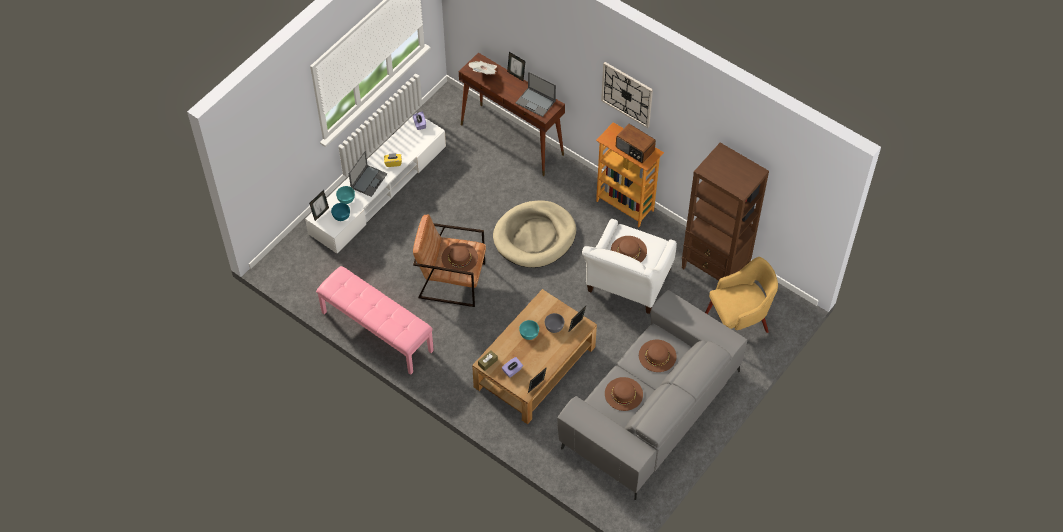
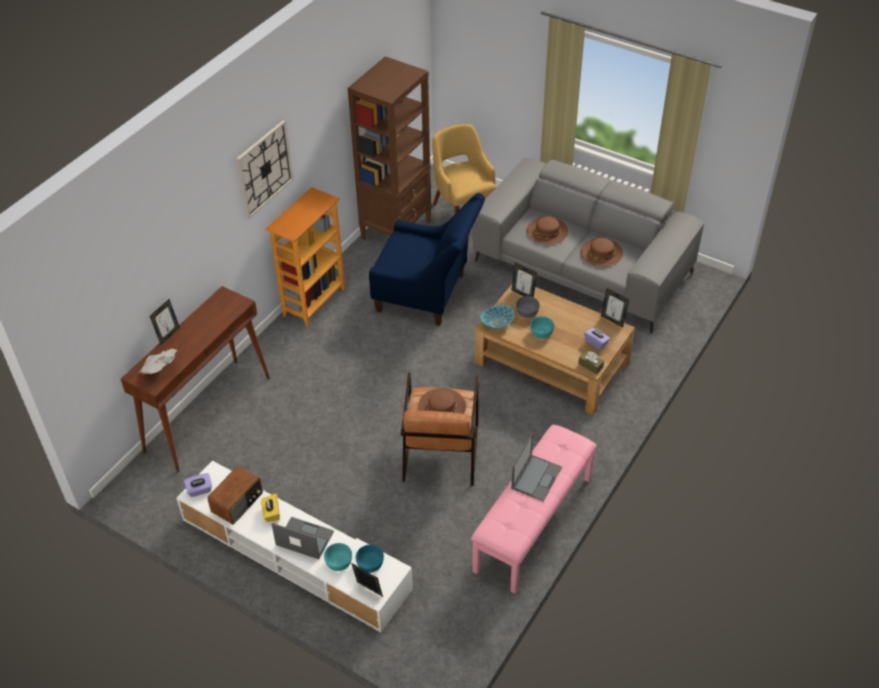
camera: 95 degrees left, 10 degrees down
beige dog bed [493,200,576,268] -> none
laptop [516,72,556,117] -> laptop moved to [511,433,562,502]
white armchair [582,219,677,314] -> blue armchair [369,193,485,326]
brown hat [611,236,647,262] -> none
radio [616,124,656,163] -> radio moved to [207,466,263,525]
none -> bowl [480,305,514,329]

